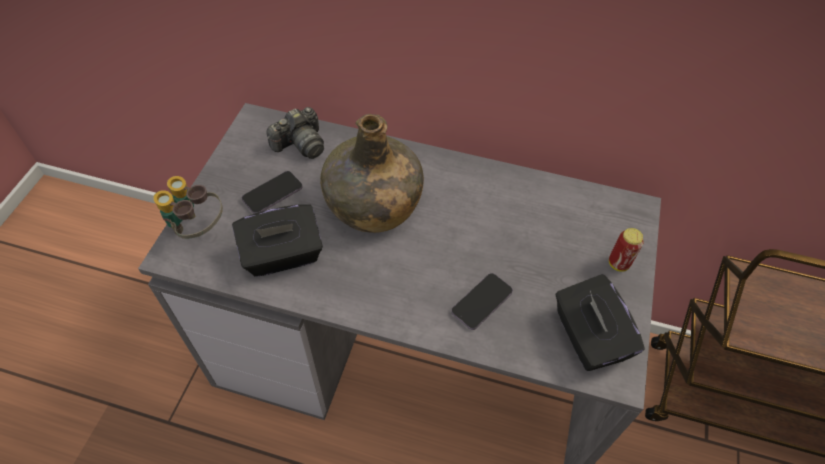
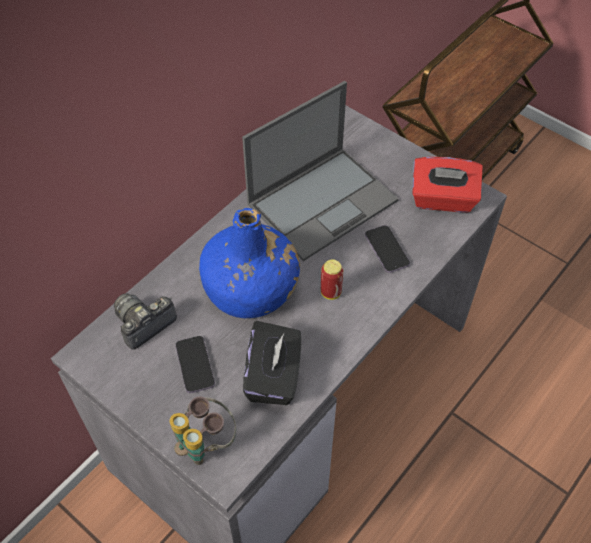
camera: 65 degrees left, 0 degrees up
camera [266,107,324,159] -> camera turned 120 degrees counterclockwise [114,293,177,350]
green bottle [320,114,424,233] -> blue bottle [199,208,300,318]
black tissue box [555,274,645,371] -> red tissue box [412,157,483,212]
can [609,228,643,272] -> can moved to [321,259,343,300]
none -> laptop [242,81,399,261]

